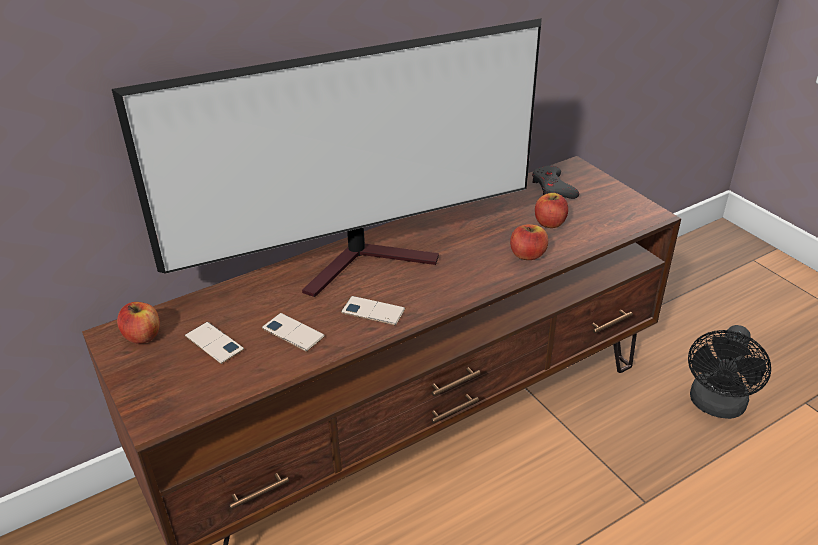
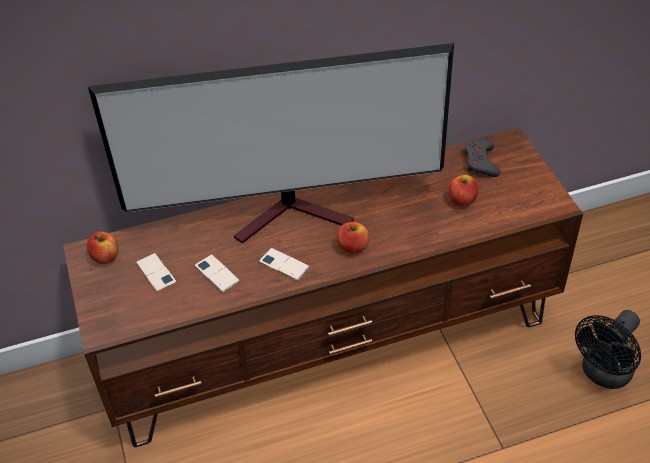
camera: 15 degrees right, 10 degrees up
apple [510,224,548,260] -> apple moved to [336,222,369,254]

